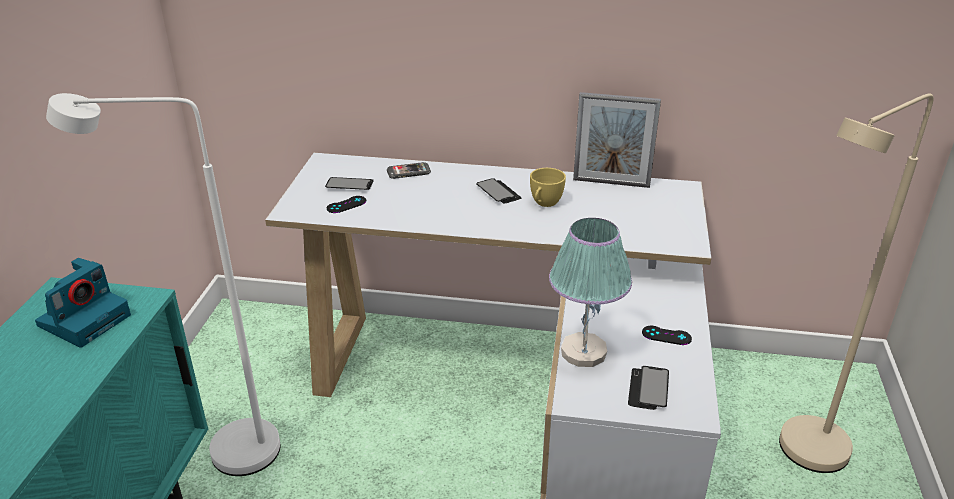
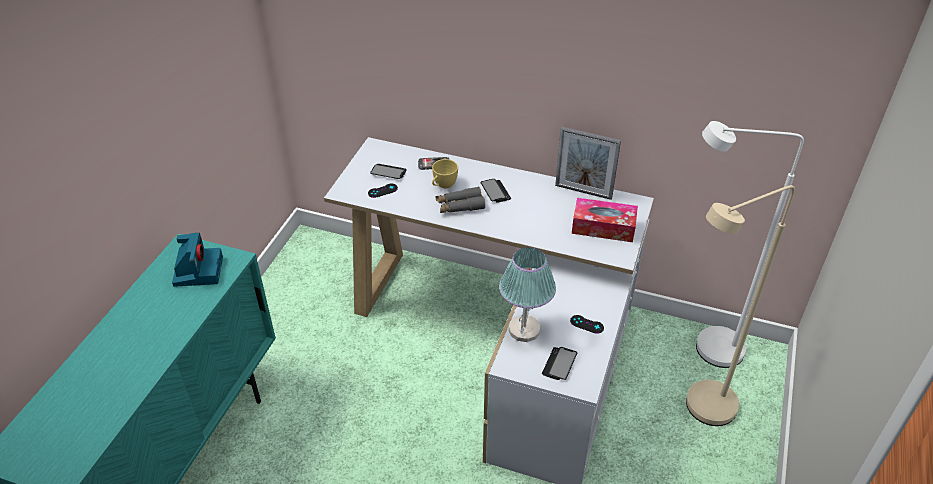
camera: 10 degrees right, 10 degrees up
camera [35,258,131,348] -> camera turned 45 degrees counterclockwise [172,233,223,287]
white floor lamp [46,93,281,476] -> white floor lamp moved to [696,121,804,368]
yellow cup [530,168,566,207] -> yellow cup moved to [432,159,458,188]
none -> grey binoculars [436,187,485,213]
none -> tissue box [572,198,638,242]

